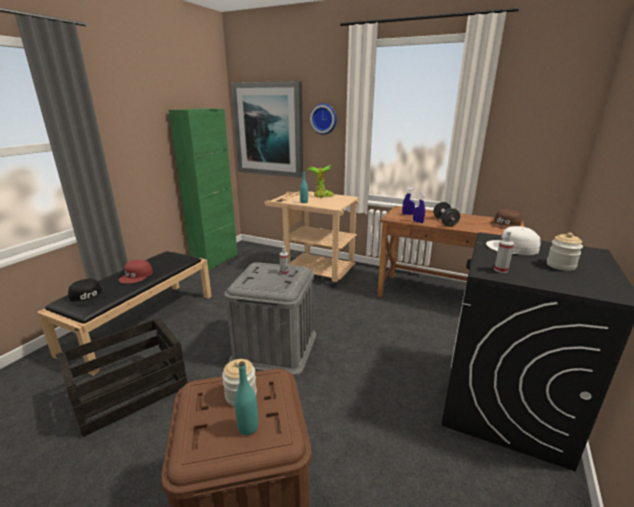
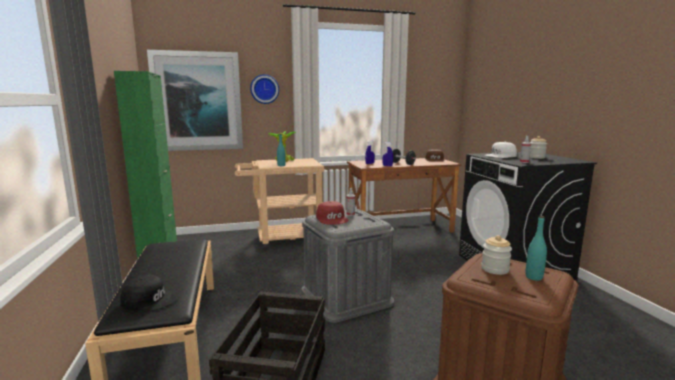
camera: 40 degrees left, 10 degrees down
red cap [119,259,153,283] -> red cap moved to [316,201,348,225]

